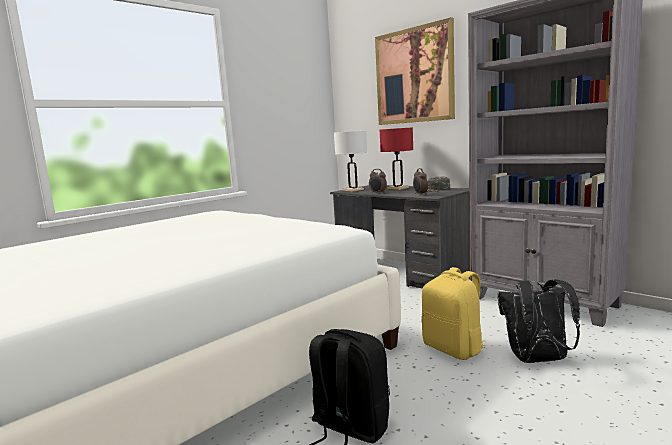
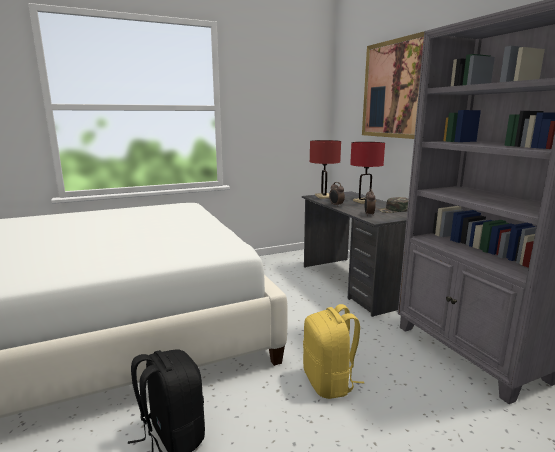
camera: 20 degrees right, 5 degrees up
white table lamp [334,131,367,192] -> red table lamp [310,140,341,199]
black backpack [498,279,580,363] -> none

